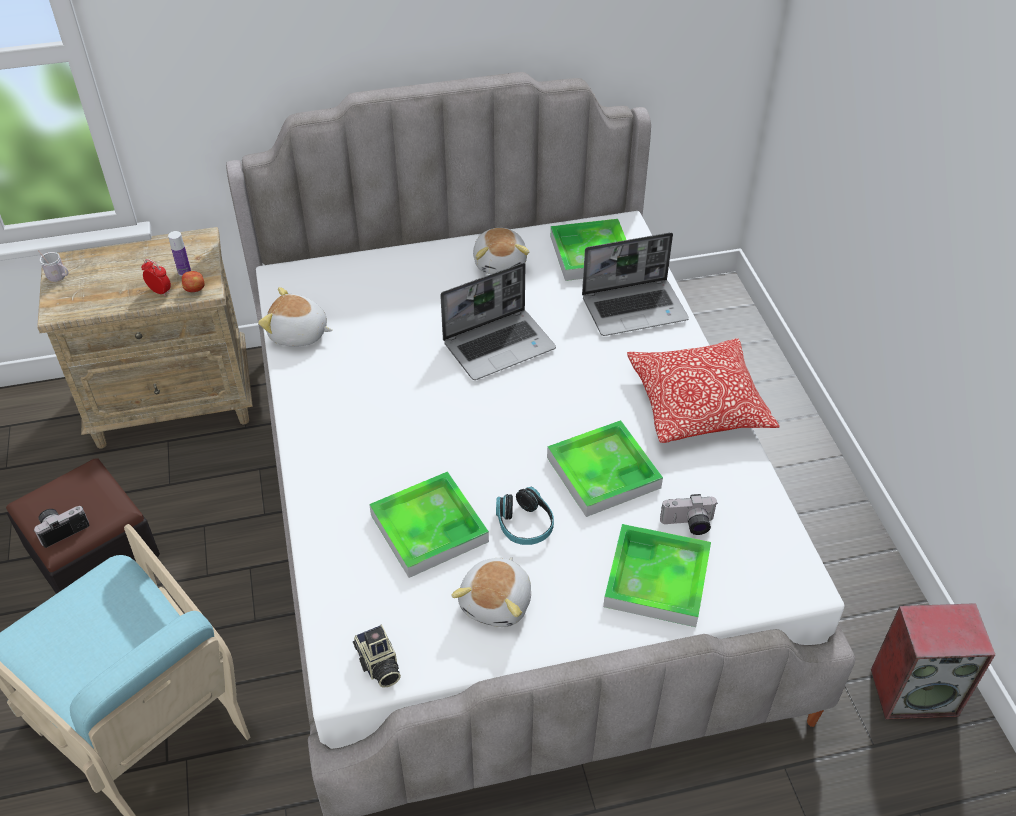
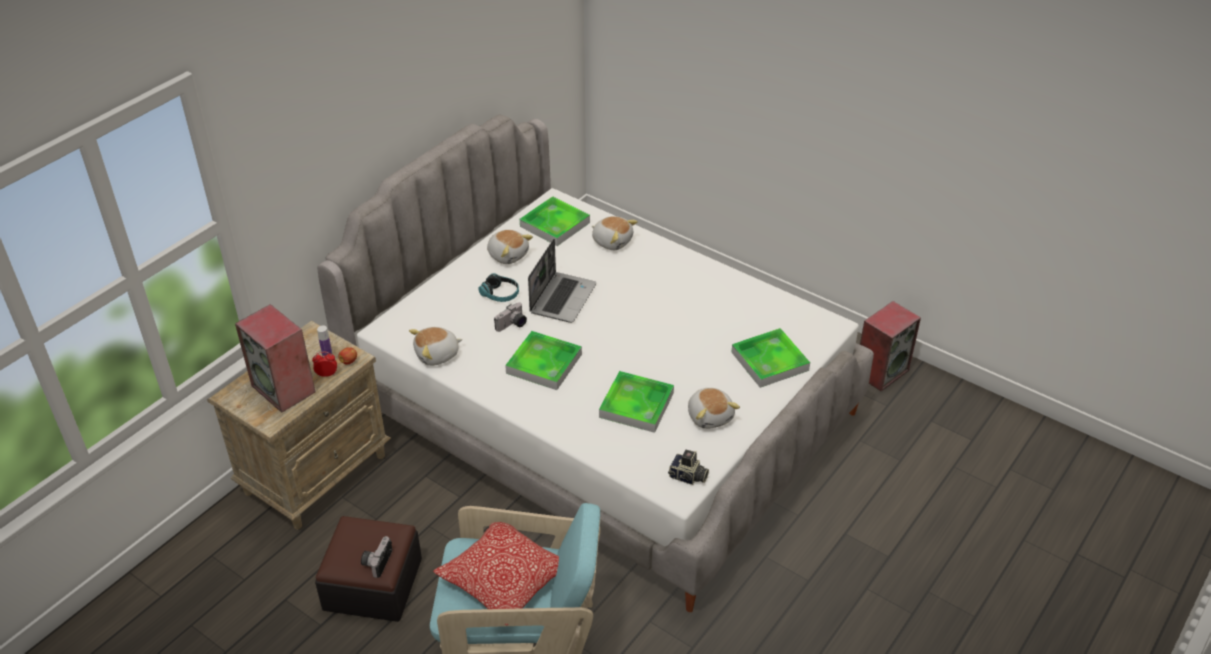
camera: 40 degrees left, 5 degrees down
white mug [38,250,69,282] -> none
headphones [496,487,554,545] -> headphones moved to [478,273,519,302]
tray [547,420,663,517] -> tray moved to [505,331,582,390]
laptop [582,232,689,336] -> plush toy [592,216,638,250]
pillow [627,339,779,443] -> pillow moved to [433,522,559,626]
camera [660,494,717,535] -> camera moved to [494,302,527,332]
none -> speaker [235,304,315,413]

